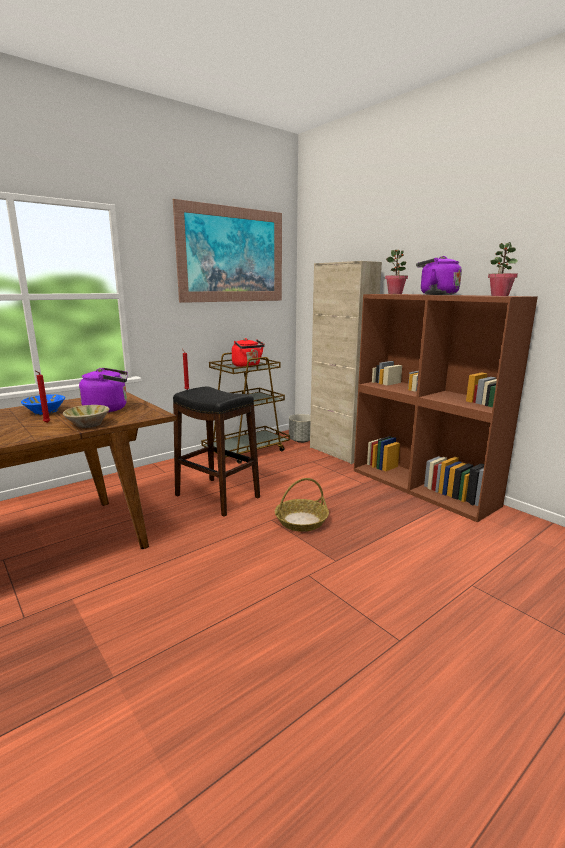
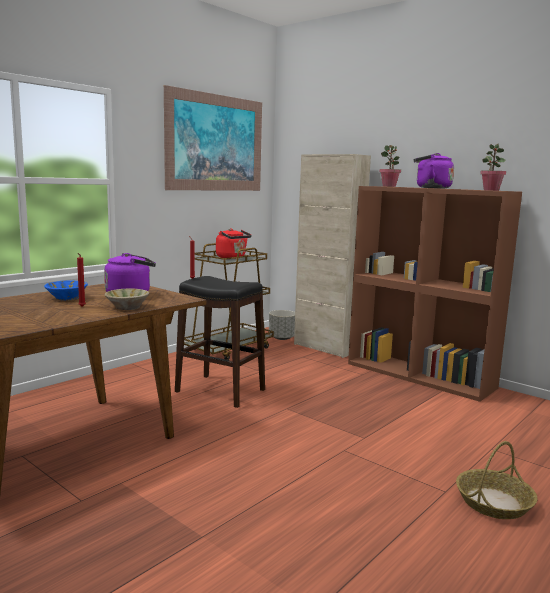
camera: 10 degrees left, 5 degrees down
basket [275,478,329,532] -> basket moved to [456,441,537,519]

